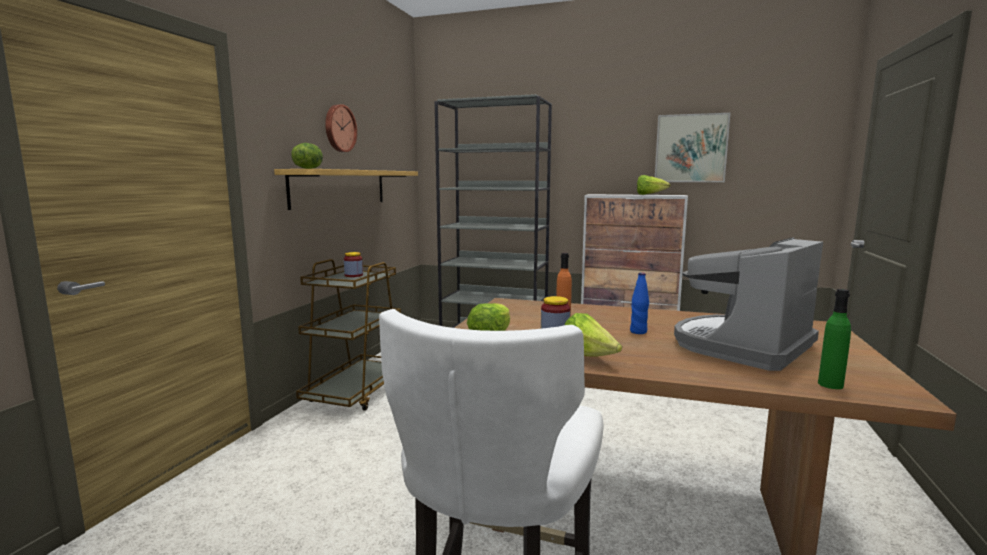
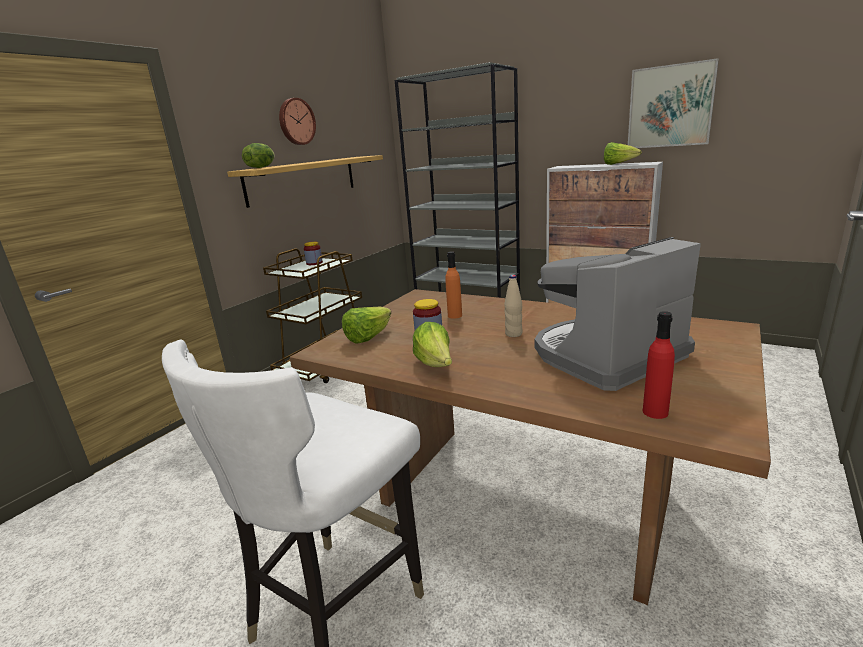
camera: 15 degrees right, 10 degrees up
blue bottle [630,272,649,334] -> beige bottle [504,275,522,337]
green bottle [818,289,851,389] -> red bottle [643,311,675,419]

